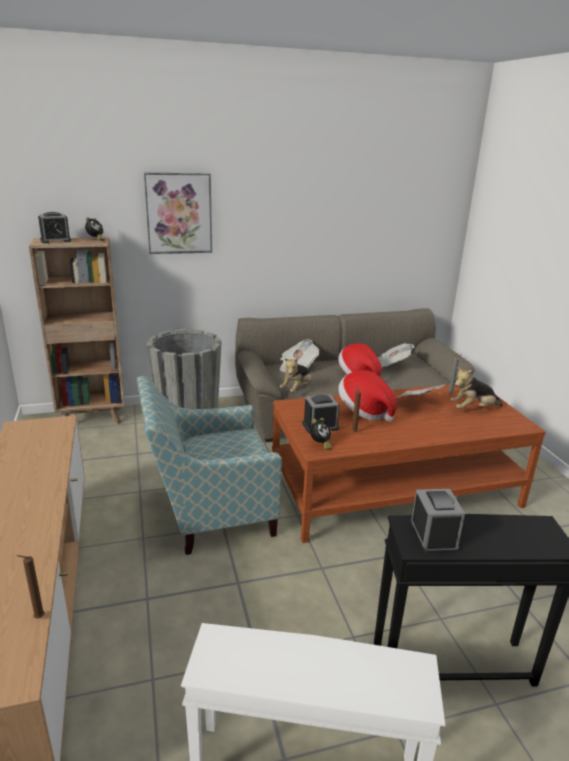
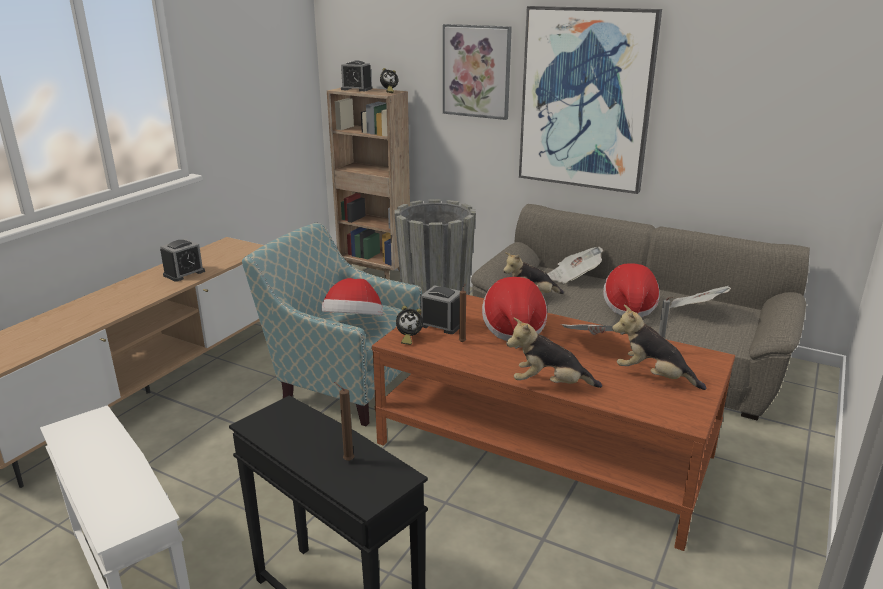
camera: 45 degrees right, 0 degrees up
brown candle [16,555,45,619] -> brown candle moved to [334,382,354,461]
alarm clock [410,489,465,554] -> alarm clock moved to [160,239,205,282]
none -> hat [321,278,383,315]
none -> plush toy [506,318,602,388]
none -> picture [519,6,662,194]

